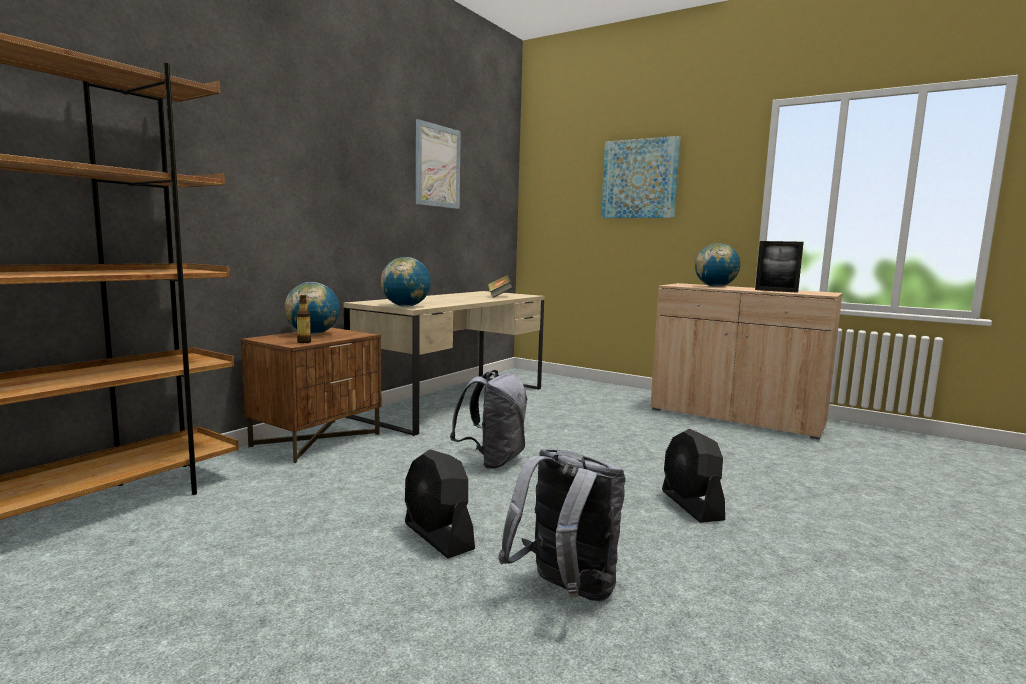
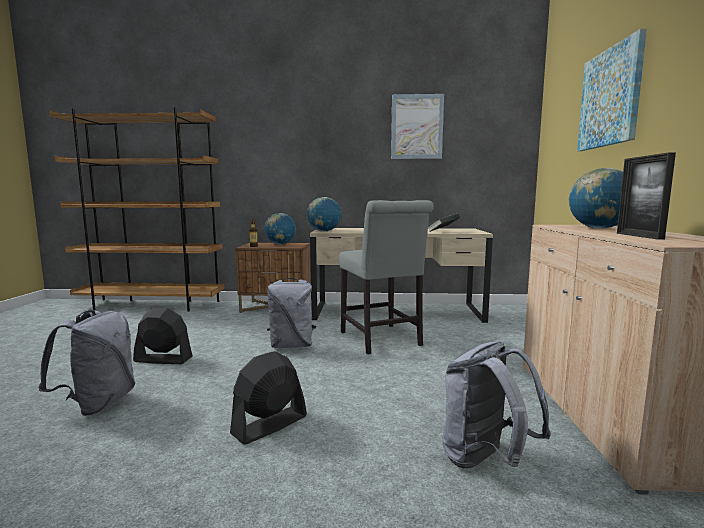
camera: 60 degrees right, 0 degrees up
black fan [405,449,475,559] -> black fan turned 75 degrees clockwise [133,308,192,364]
none -> grey chair [339,200,434,354]
none -> grey backpack [443,341,551,468]

